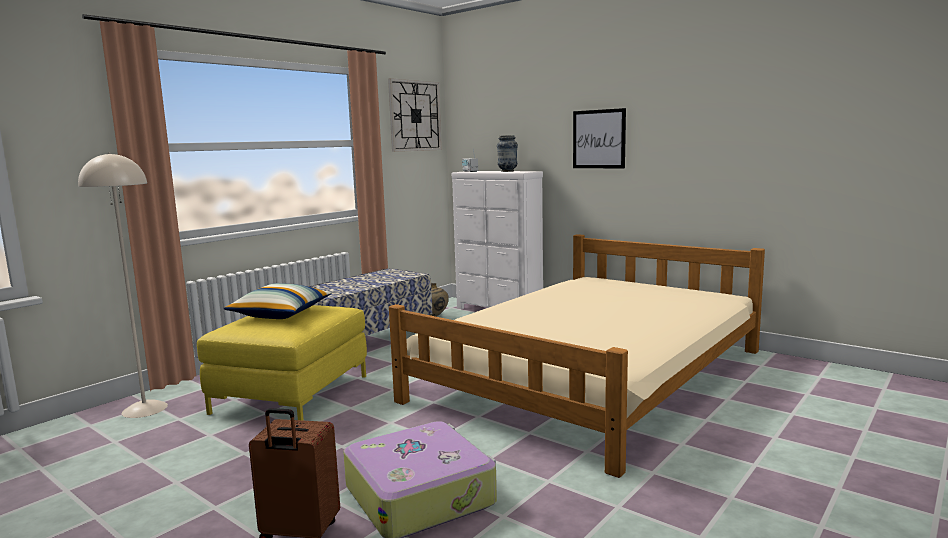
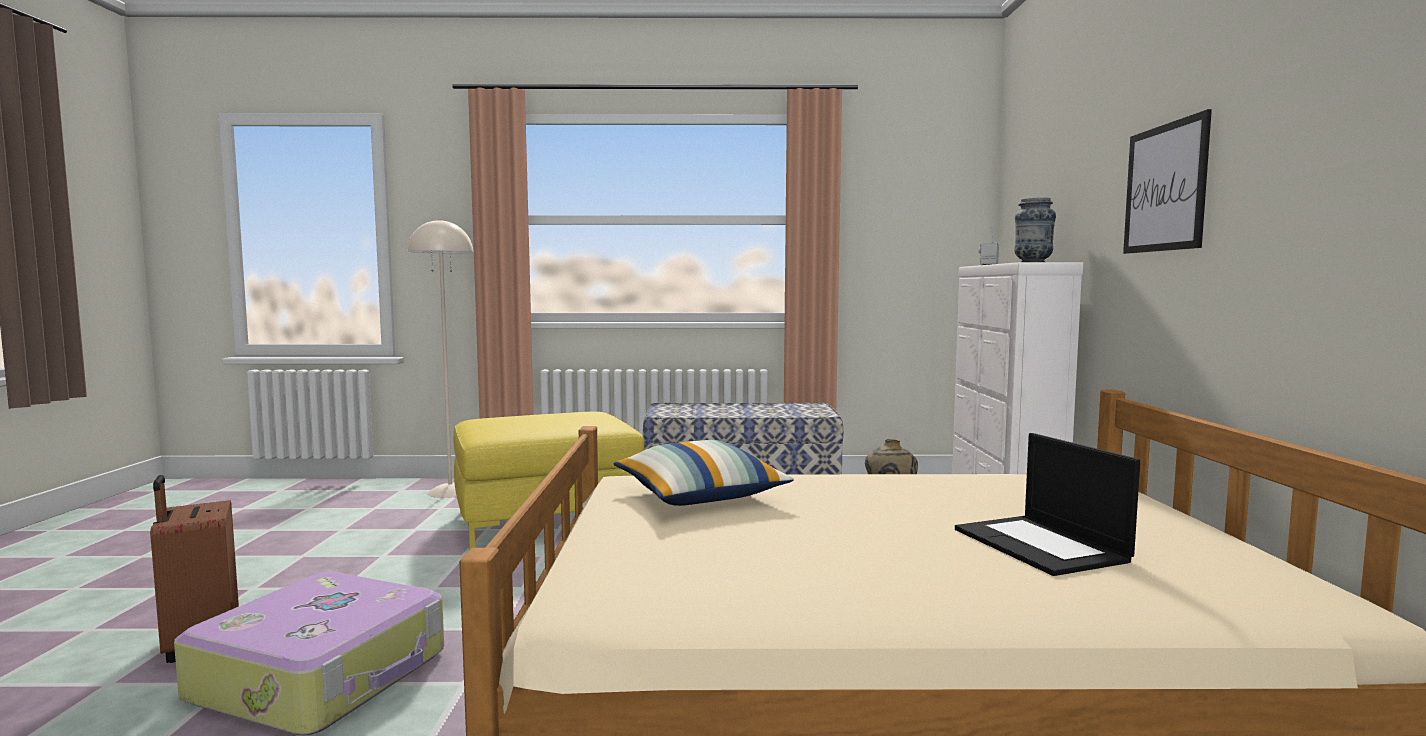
camera: 50 degrees right, 5 degrees down
pillow [224,283,332,319] -> pillow moved to [614,440,794,506]
wall clock [388,78,442,152] -> none
none -> laptop [955,433,1140,576]

